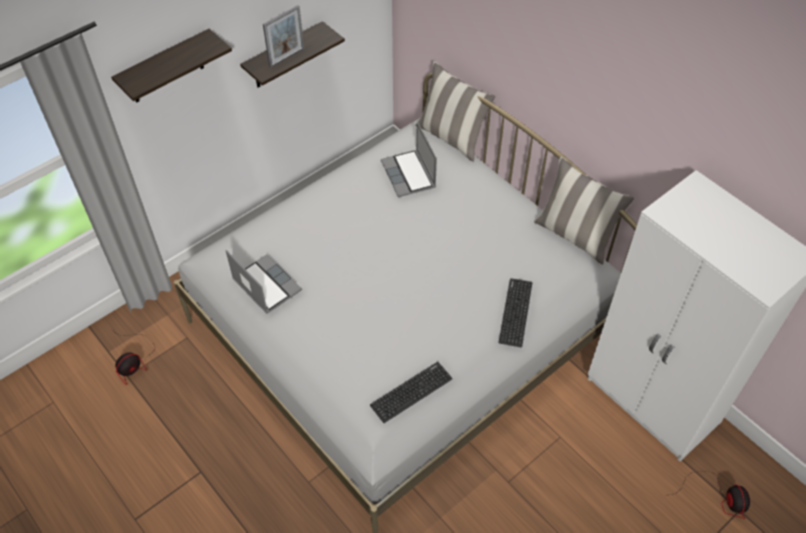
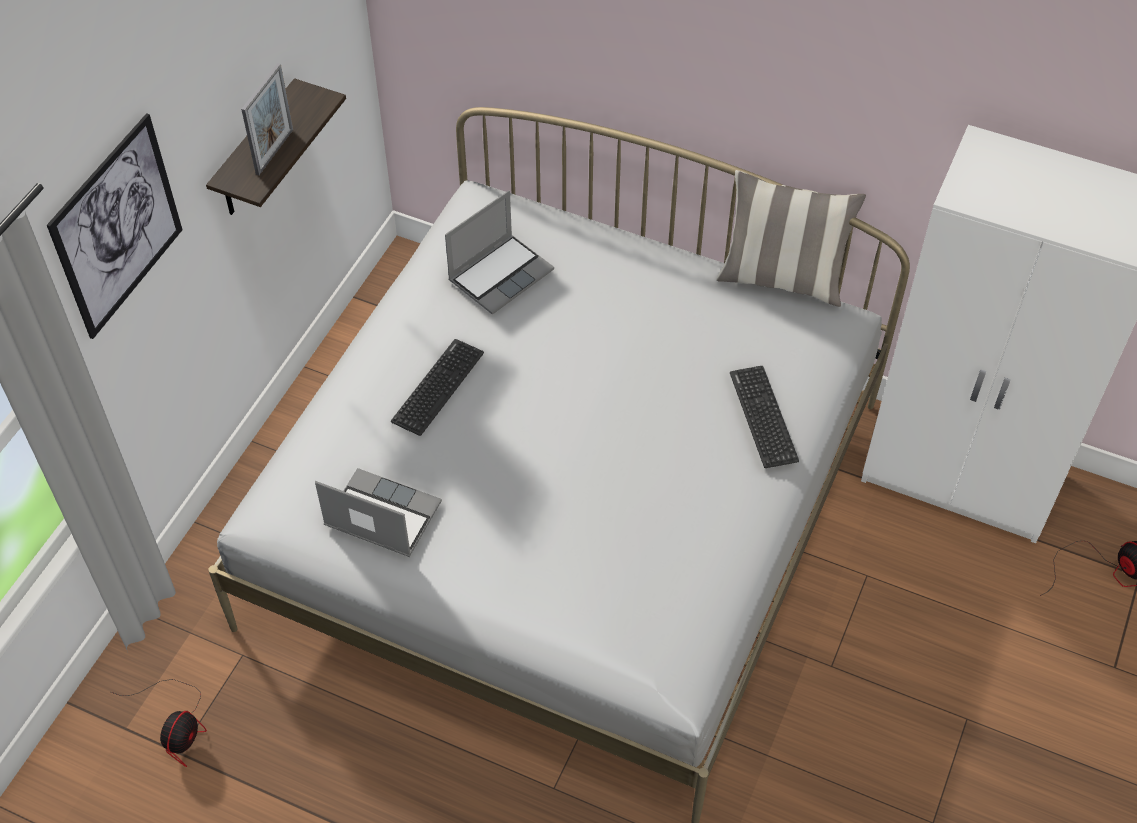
camera: 25 degrees left, 0 degrees up
shelf [111,29,232,103] -> picture [47,113,182,339]
keyboard [370,362,452,423] -> keyboard moved to [391,339,484,436]
laptop [381,122,437,197] -> laptop turned 90 degrees counterclockwise [445,190,554,315]
pillow [415,61,496,162] -> none

